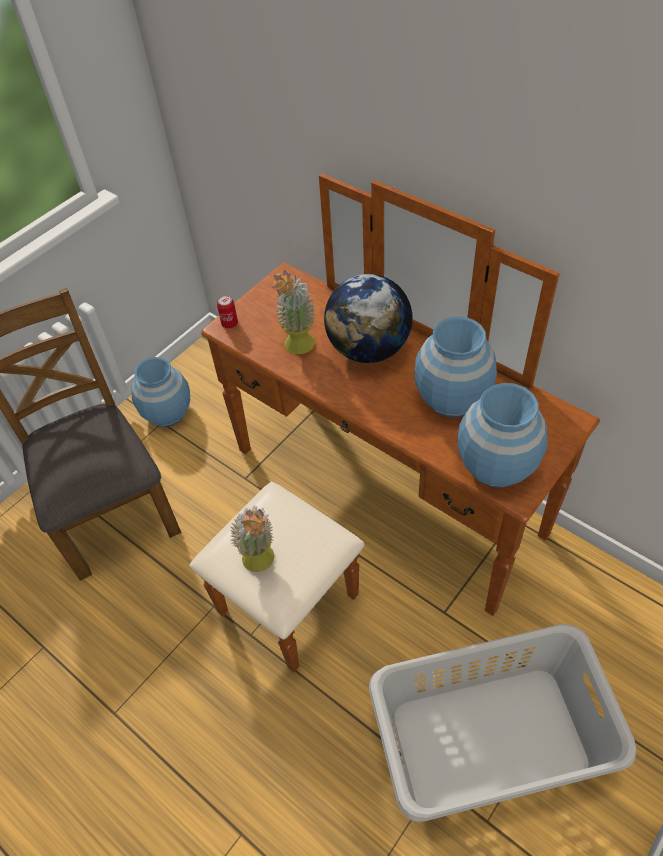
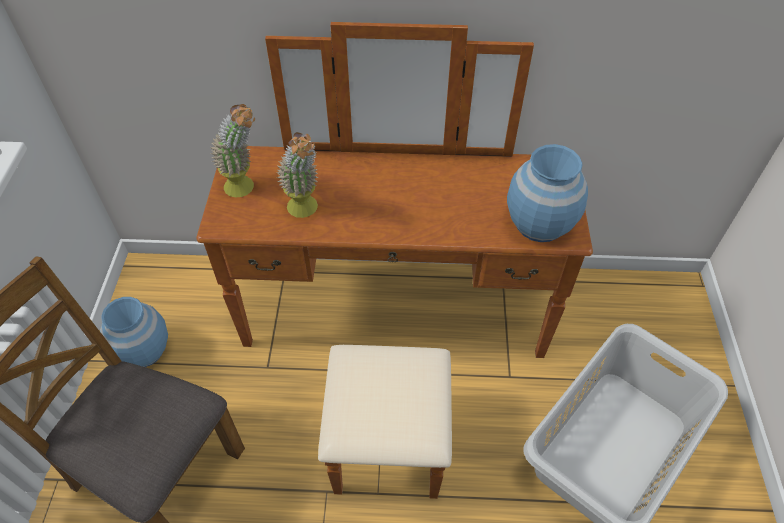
camera: 40 degrees left, 0 degrees up
can [217,295,238,329] -> none
potted plant [231,505,275,572] -> potted plant moved to [210,104,255,197]
globe [324,274,413,363] -> none
blue vase [414,316,497,417] -> none

